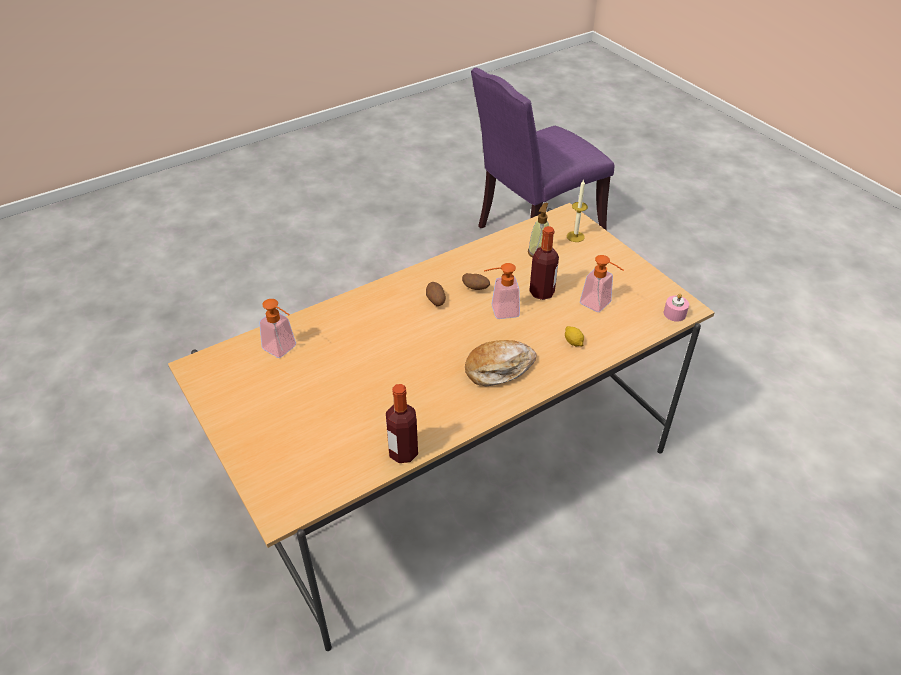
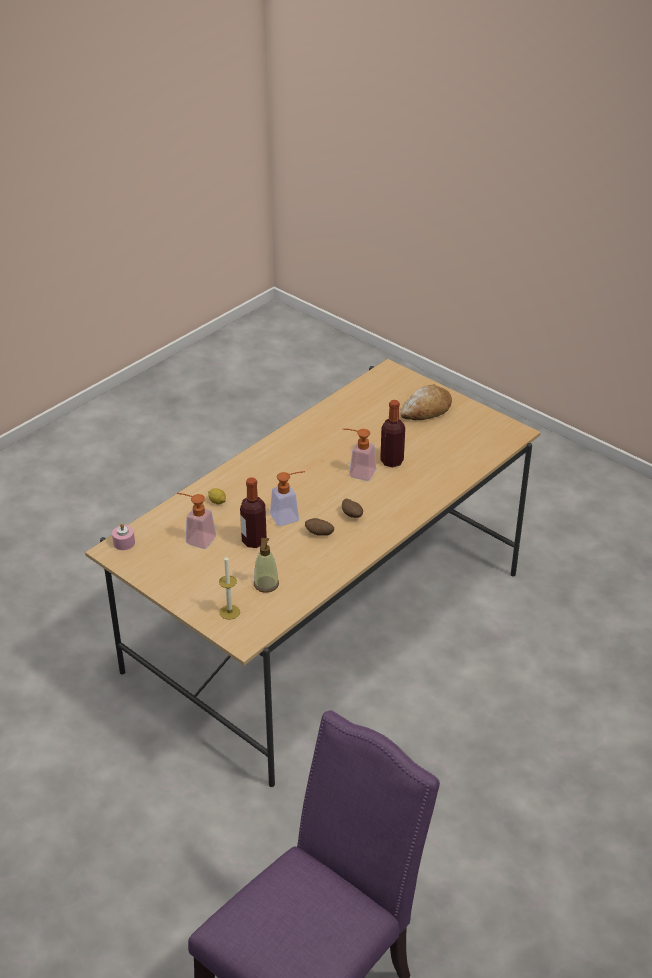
camera: 165 degrees right, 5 degrees down
soap dispenser [259,299,296,358] -> soap dispenser moved to [343,428,376,481]
bottle [386,384,418,463] -> bottle moved to [380,400,405,467]
bread [465,340,537,386] -> bread moved to [401,384,452,420]

